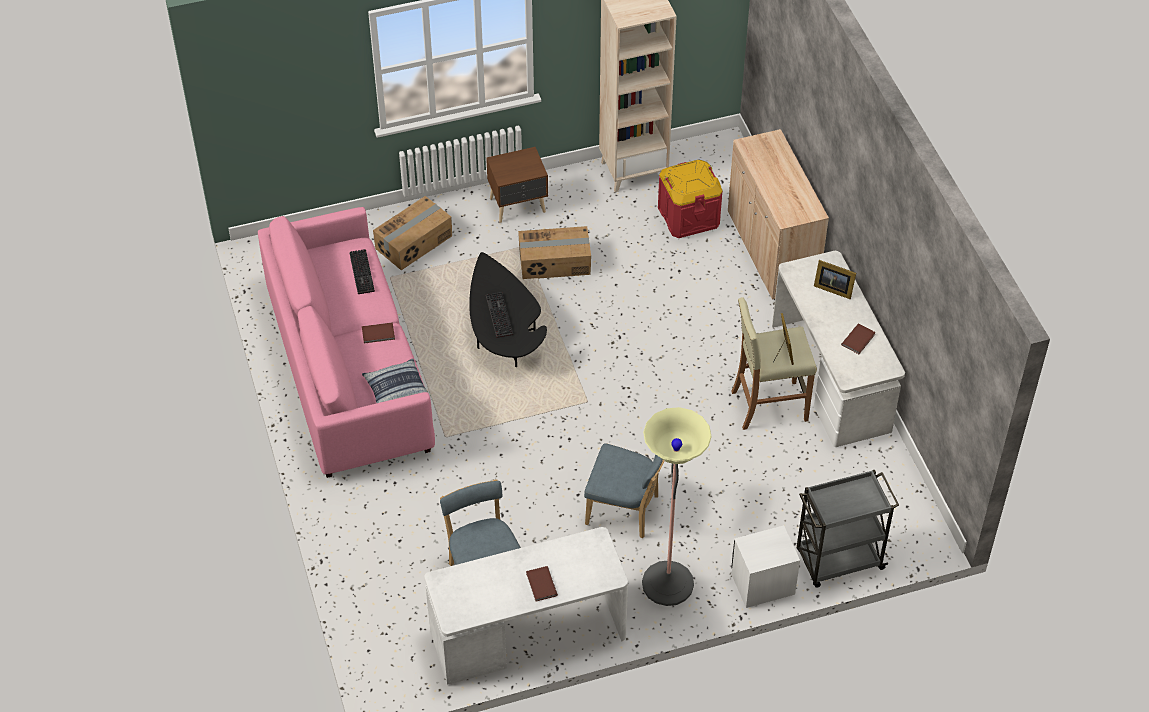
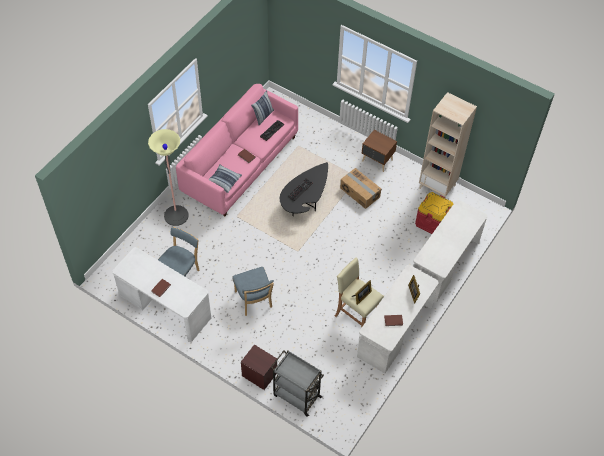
camera: 50 degrees right, 5 degrees up
cardboard box [373,196,452,270] -> none
floor lamp [642,407,712,606] -> floor lamp moved to [148,129,189,226]
beige cabinet [728,129,829,300] -> white desk [413,200,487,303]
white nightstand [731,525,800,608] -> brown nightstand [241,344,277,390]
none -> pillow [251,90,274,125]

